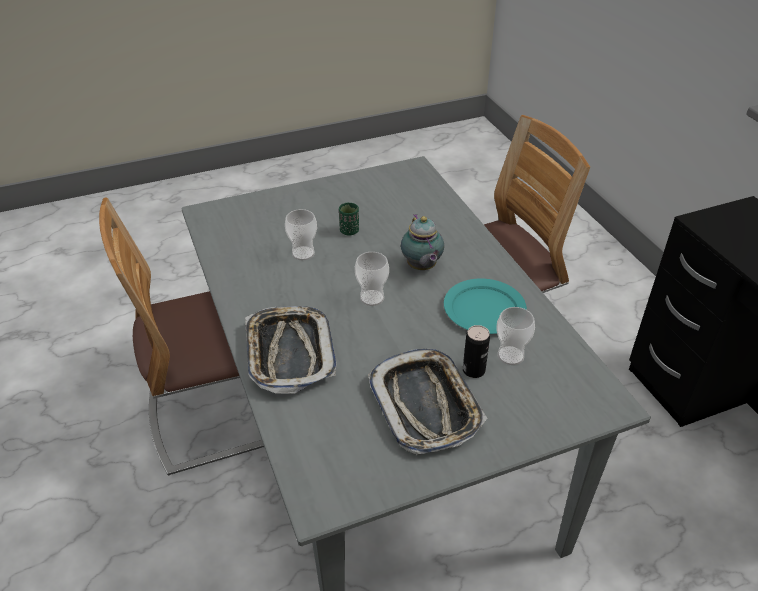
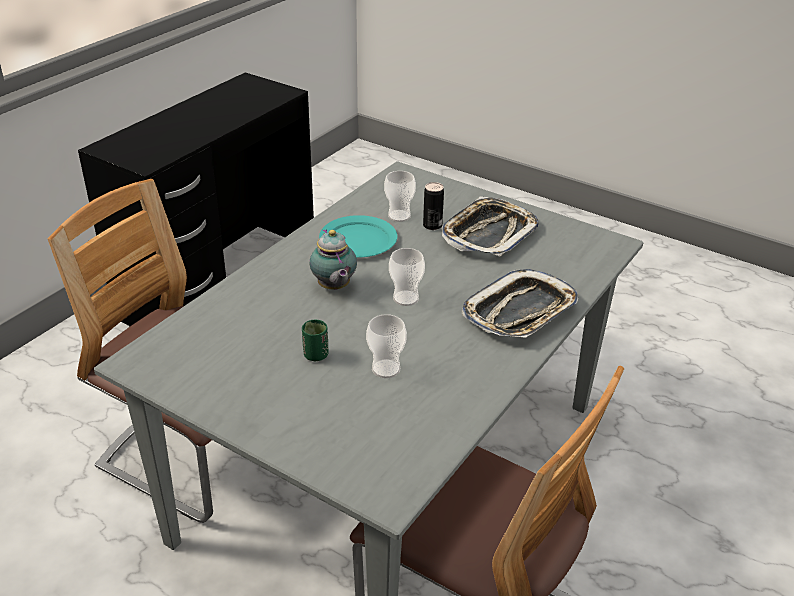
camera: 125 degrees left, 5 degrees down
teapot [401,214,444,270] -> teapot turned 120 degrees clockwise [309,229,357,290]

